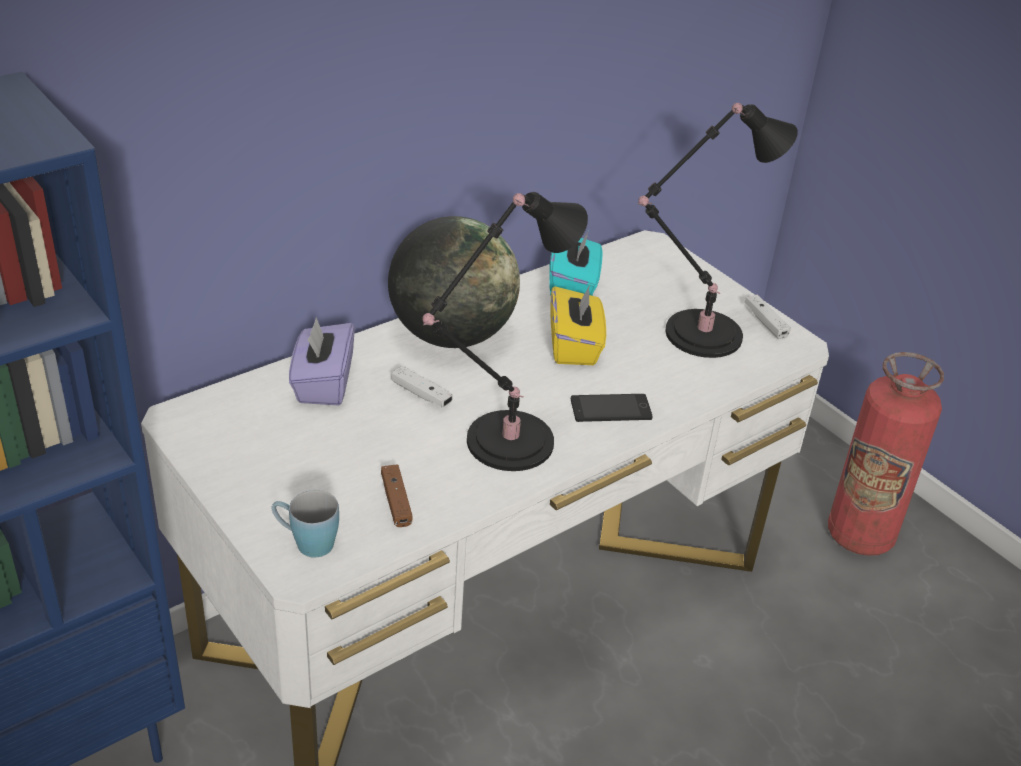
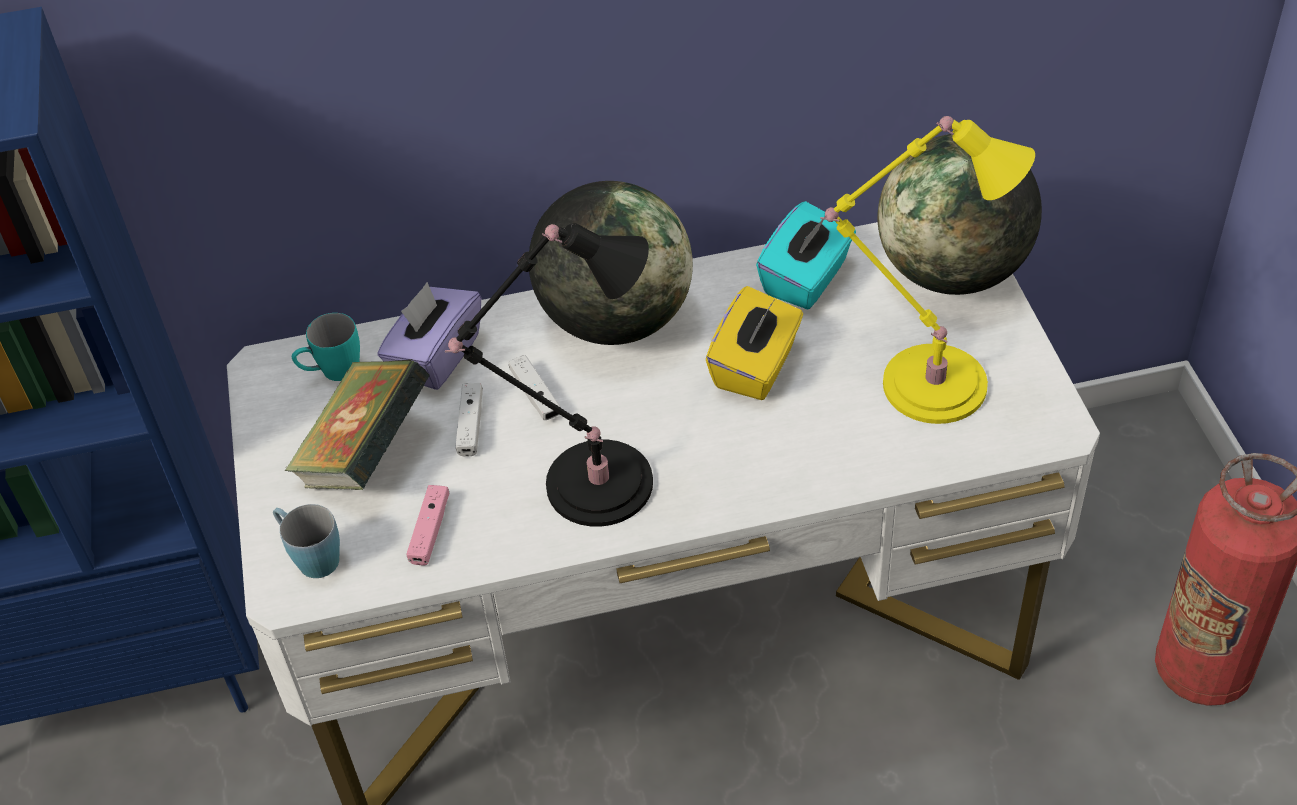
camera: 30 degrees right, 10 degrees up
brown game controller [381,464,412,527] -> pink game controller [406,485,450,566]
phone [571,394,653,422] -> none
black table lamp [638,103,798,358] -> yellow table lamp [820,116,1035,424]
white game controller [744,295,791,339] -> white game controller moved to [456,383,483,457]
none -> book [285,359,429,490]
none -> turquoise mug [292,313,360,381]
none -> globe [878,134,1042,295]

